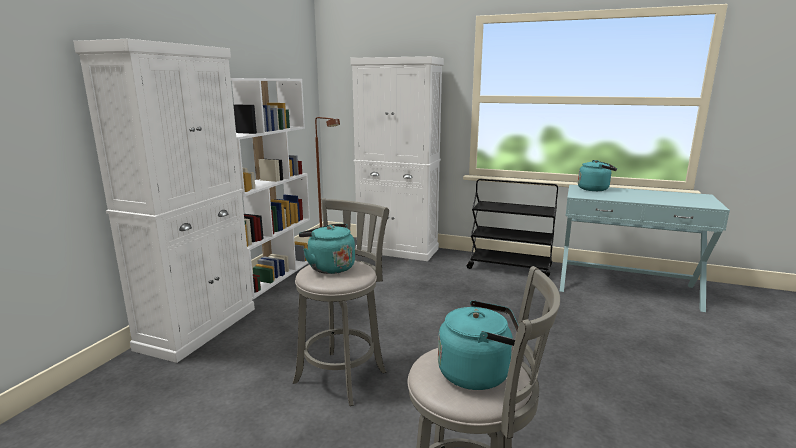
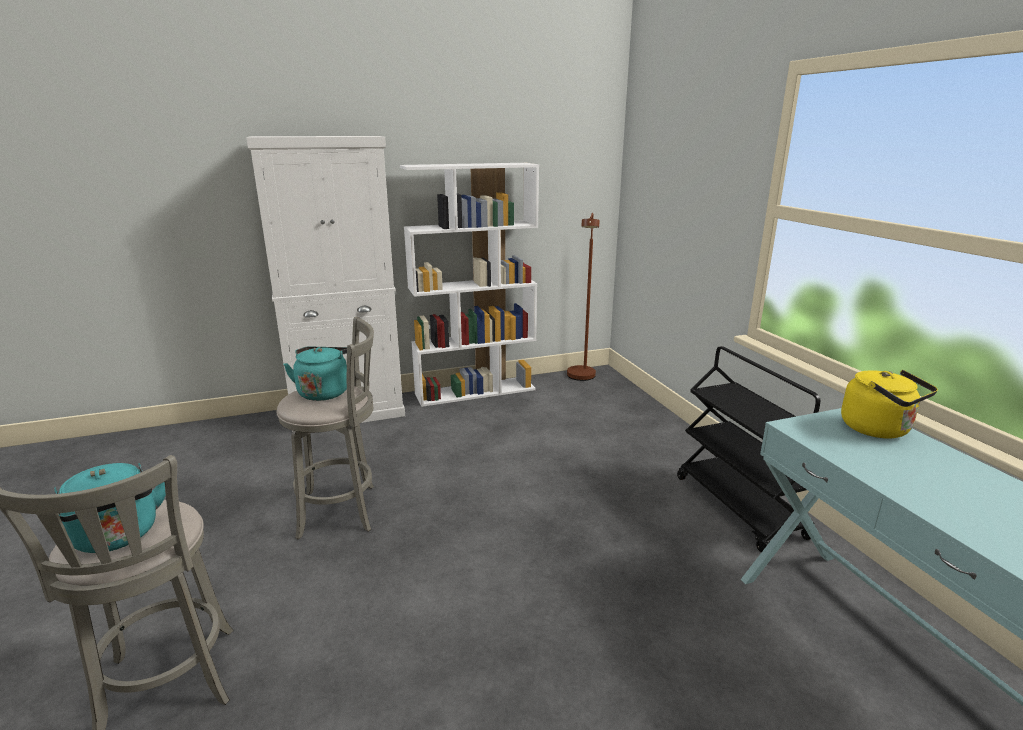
camera: 50 degrees right, 5 degrees up
white cabinet [350,56,444,261] -> none
turquoise kettle [578,160,617,191] -> yellow kettle [841,370,938,439]

